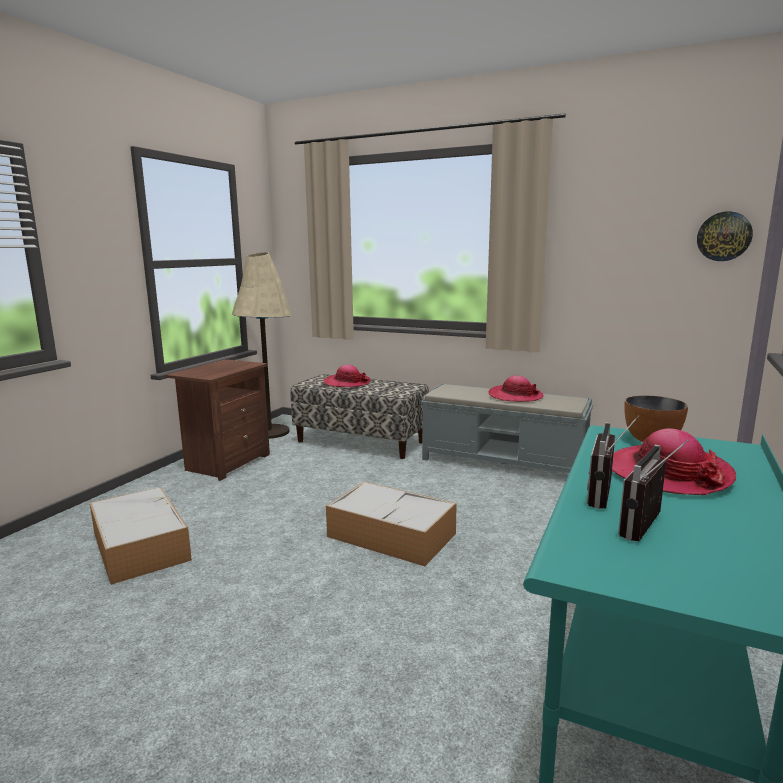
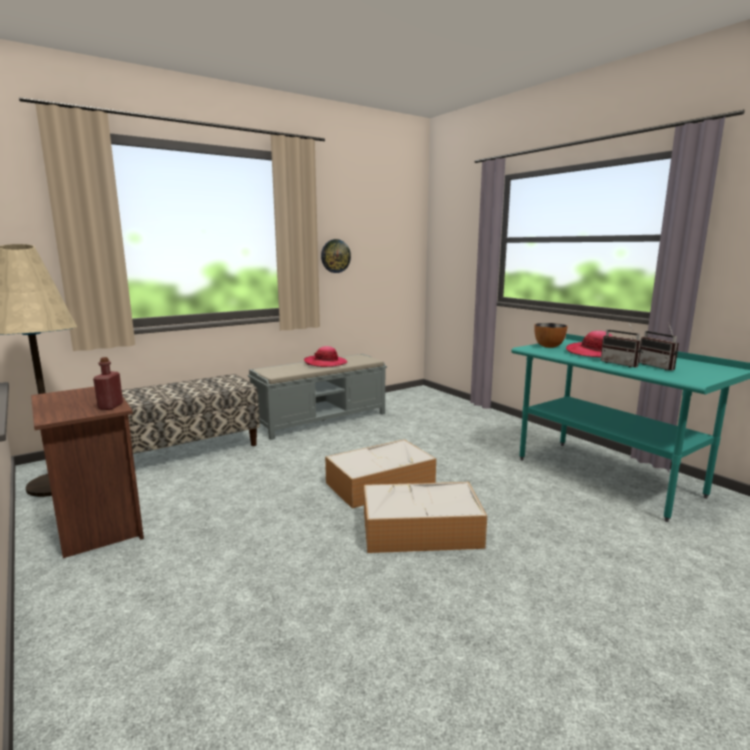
camera: 60 degrees left, 0 degrees up
storage box [90,487,192,585] -> storage box moved to [364,482,487,553]
hat [324,365,371,387] -> none
wall clock [697,211,753,261] -> wall clock moved to [321,239,351,273]
none -> red bottle [93,357,123,410]

